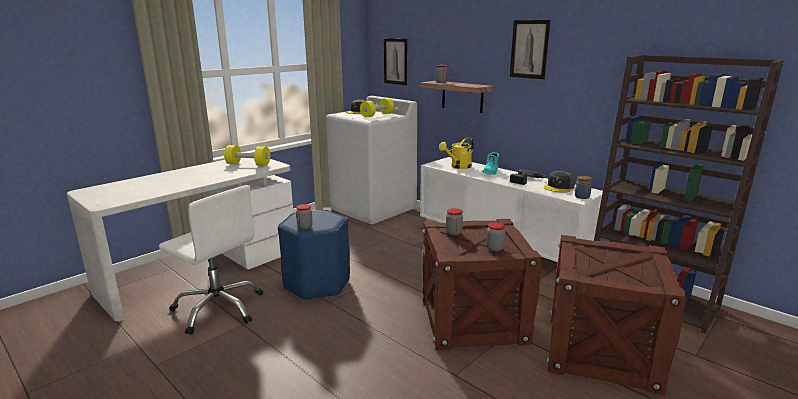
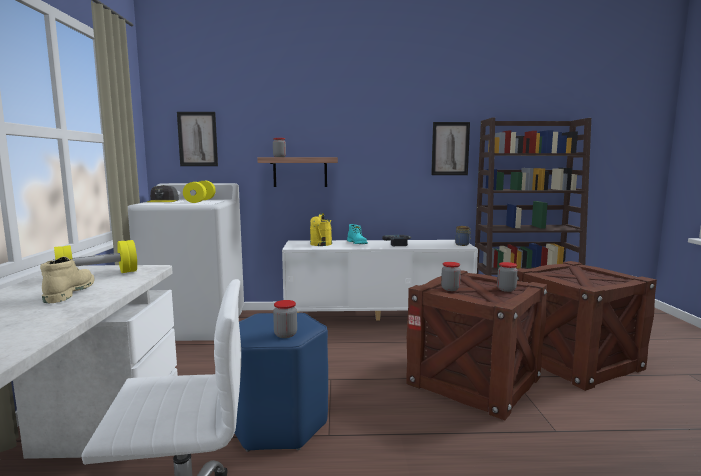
camera: 45 degrees left, 10 degrees down
picture [510,20,550,79] -> picture moved to [431,122,470,175]
grey cap [544,171,575,193] -> none
none -> beige boot [40,257,94,303]

